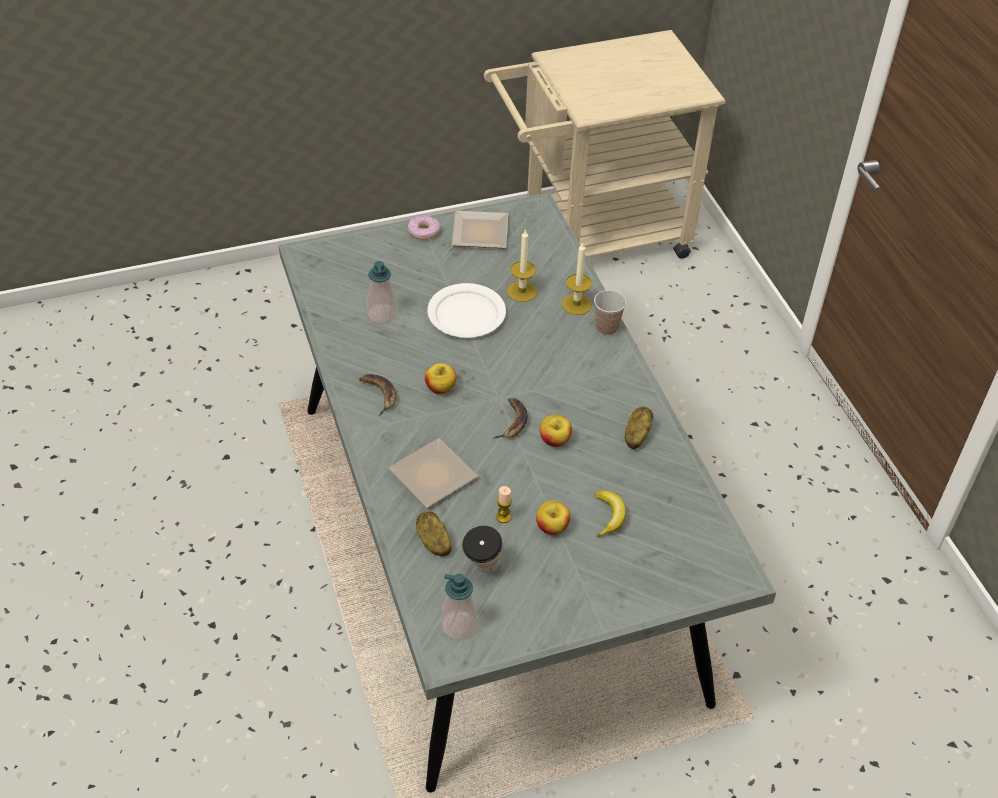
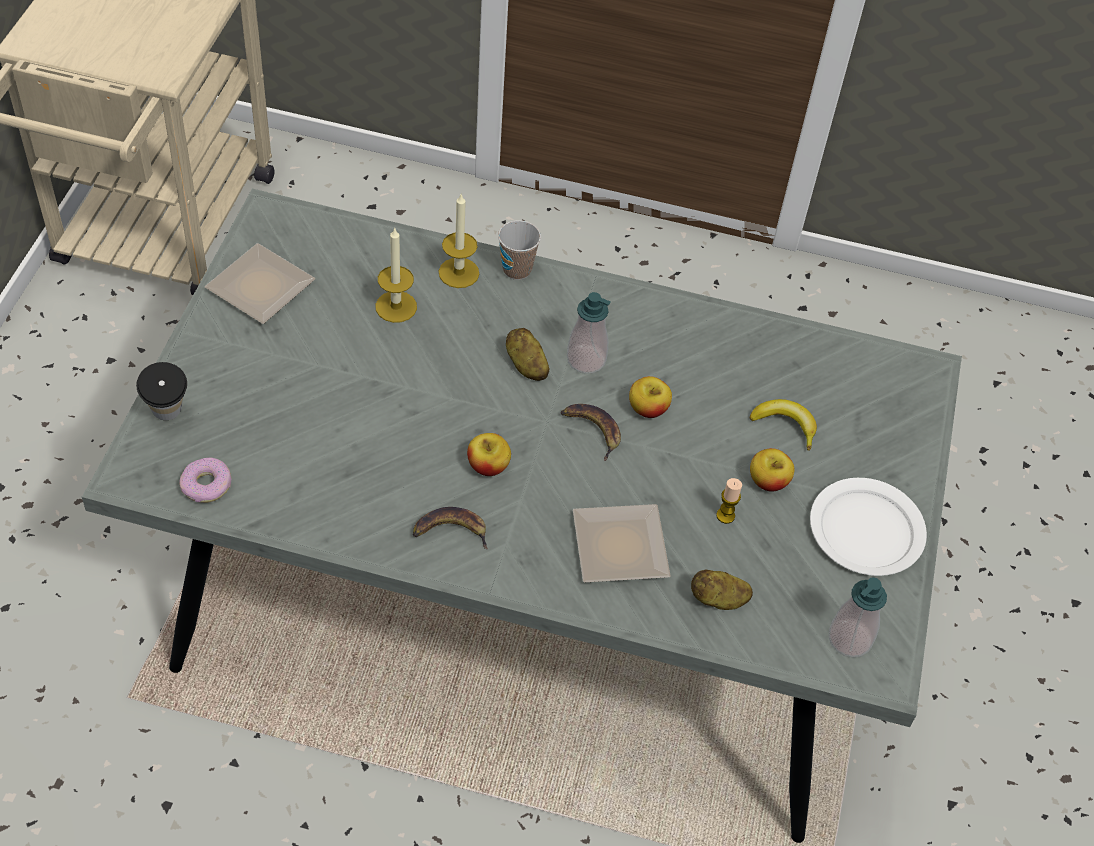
camera: 60 degrees left, 5 degrees up
soap dispenser [367,261,396,324] -> soap dispenser moved to [567,292,610,374]
donut [408,215,440,240] -> donut moved to [179,457,231,503]
white plate [427,283,506,338] -> white plate moved to [810,478,927,576]
cup [462,526,502,573] -> cup moved to [136,362,187,420]
potato [625,407,653,449] -> potato moved to [506,328,550,381]

